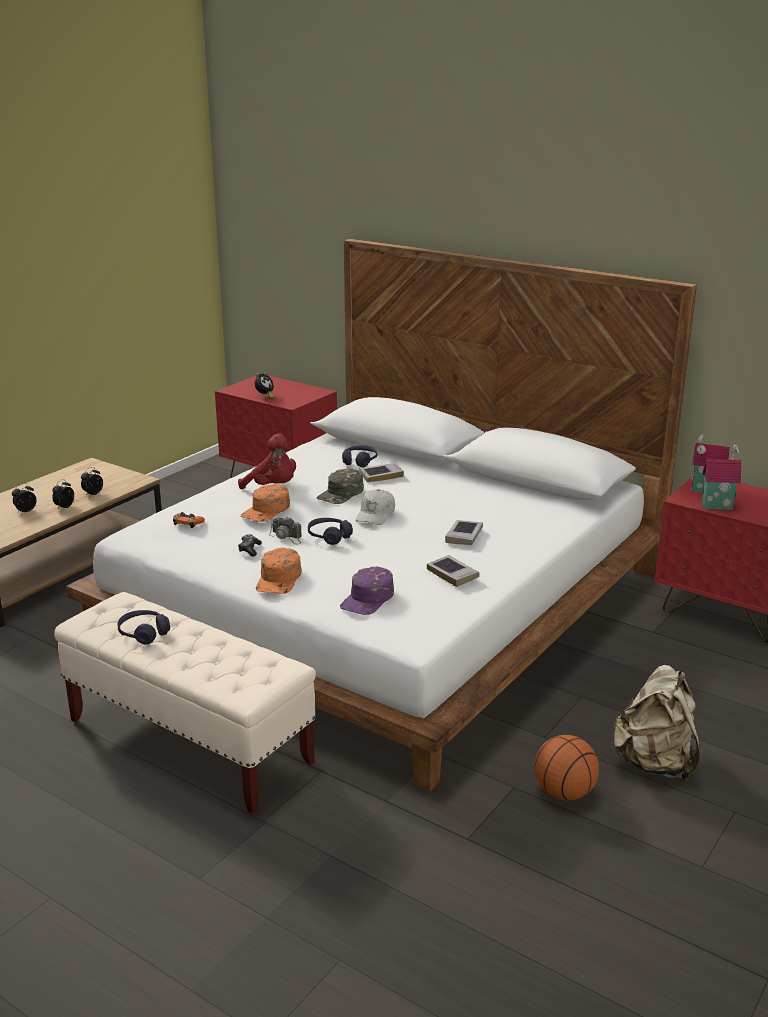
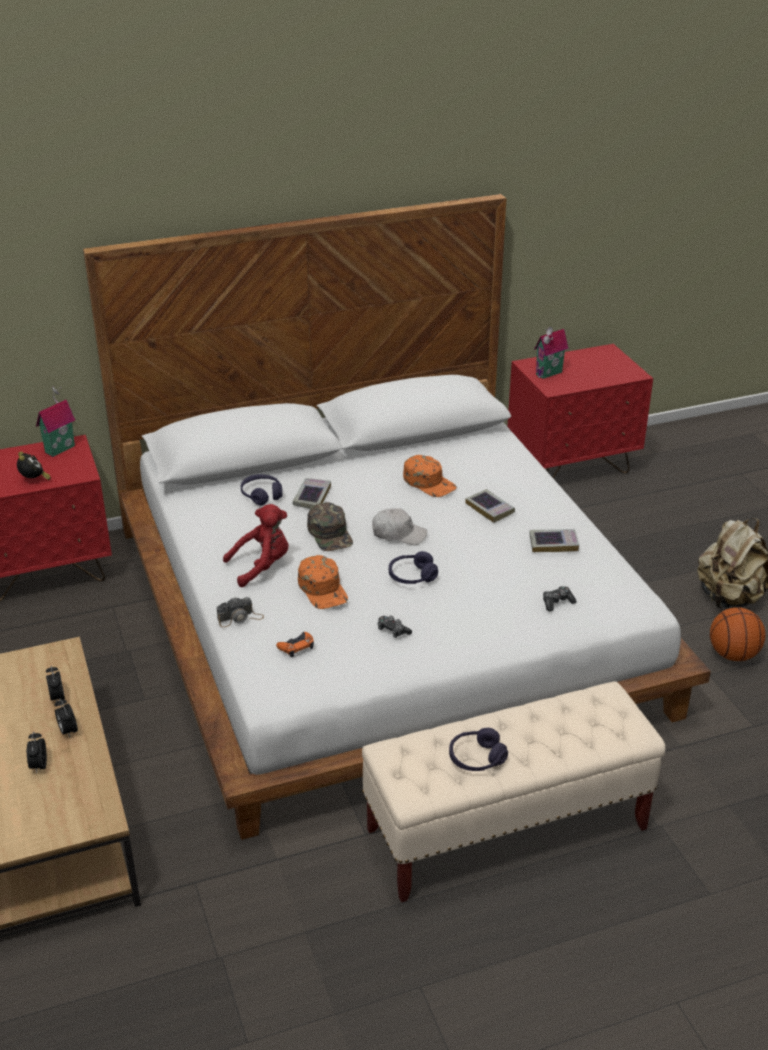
camera: 55 degrees left, 10 degrees up
orange cap [256,548,301,594] -> orange cap moved to [403,455,457,497]
camera [269,517,302,544] -> camera moved to [217,597,264,627]
purple cap [340,567,394,615] -> game controller [543,586,577,611]
white cap [356,489,395,525] -> white cap turned 45 degrees counterclockwise [372,508,427,545]
toy house [702,443,742,510] -> toy house moved to [36,387,75,457]

